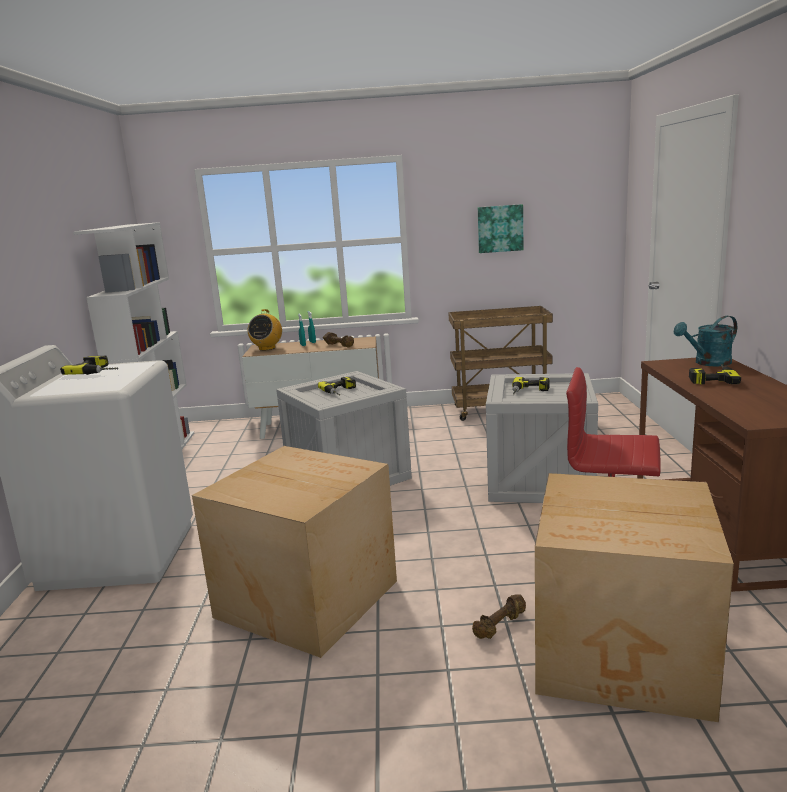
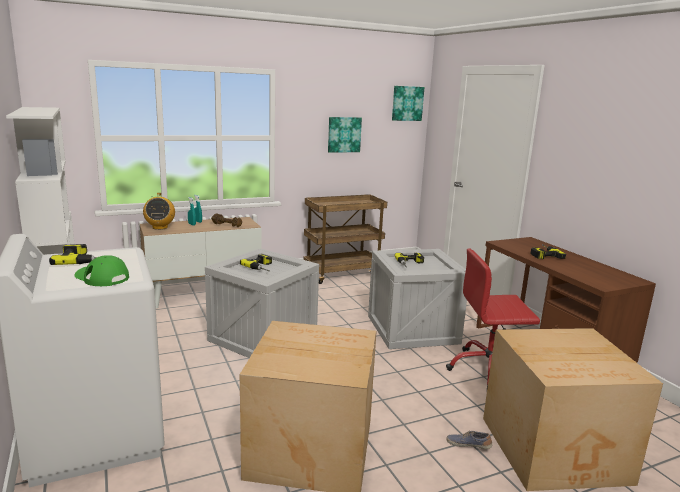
camera: 25 degrees left, 0 degrees up
brown dumbbell [472,594,526,639] -> shoe [446,431,492,449]
turquoise watering can [674,316,737,367] -> none
none -> green cap [74,255,129,286]
none -> picture [392,86,424,121]

